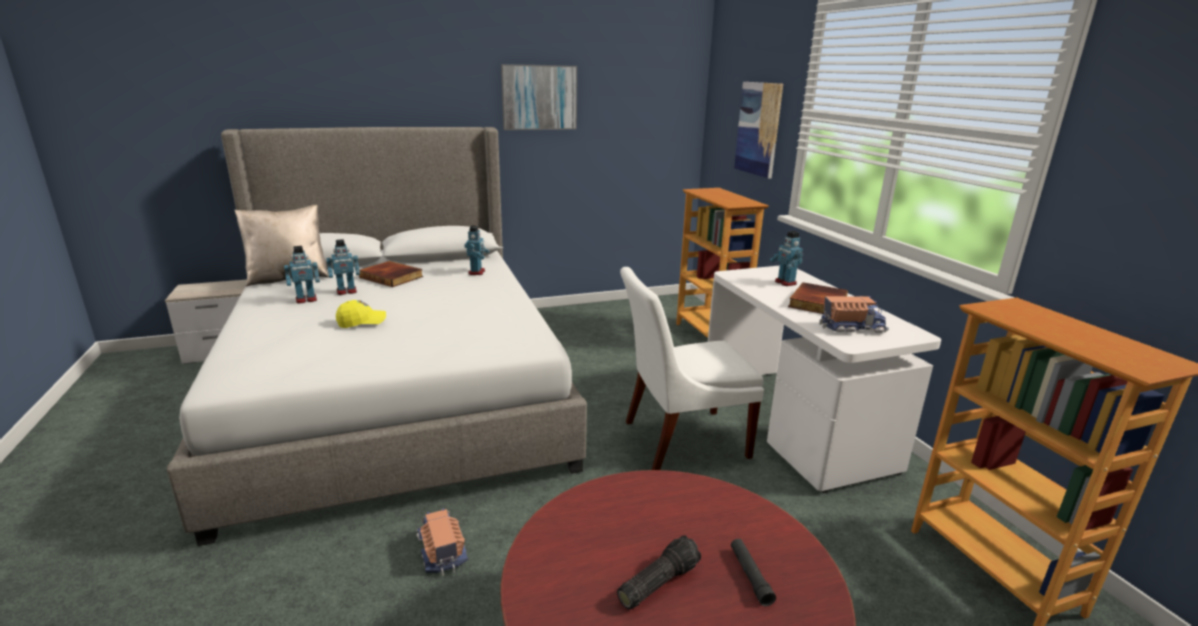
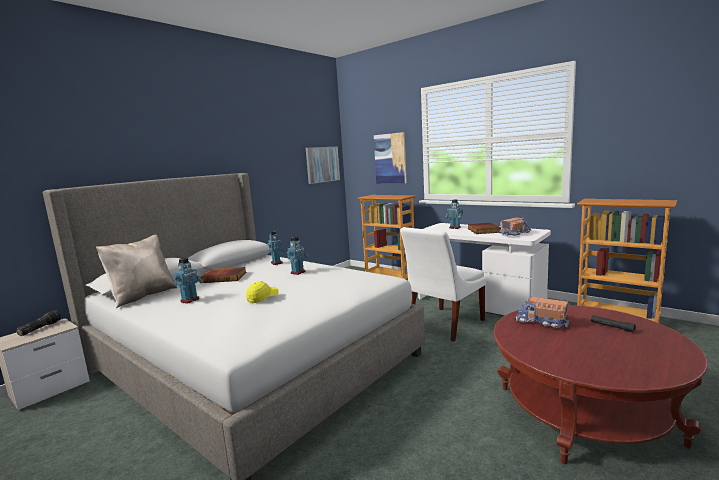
camera: 30 degrees left, 10 degrees down
toy robot [327,239,360,295] -> toy robot moved to [287,237,310,275]
toy truck [417,508,468,576] -> toy truck moved to [515,296,569,328]
picture [501,64,577,130] -> picture moved to [306,147,340,184]
flashlight [617,535,701,610] -> flashlight moved to [16,310,61,336]

